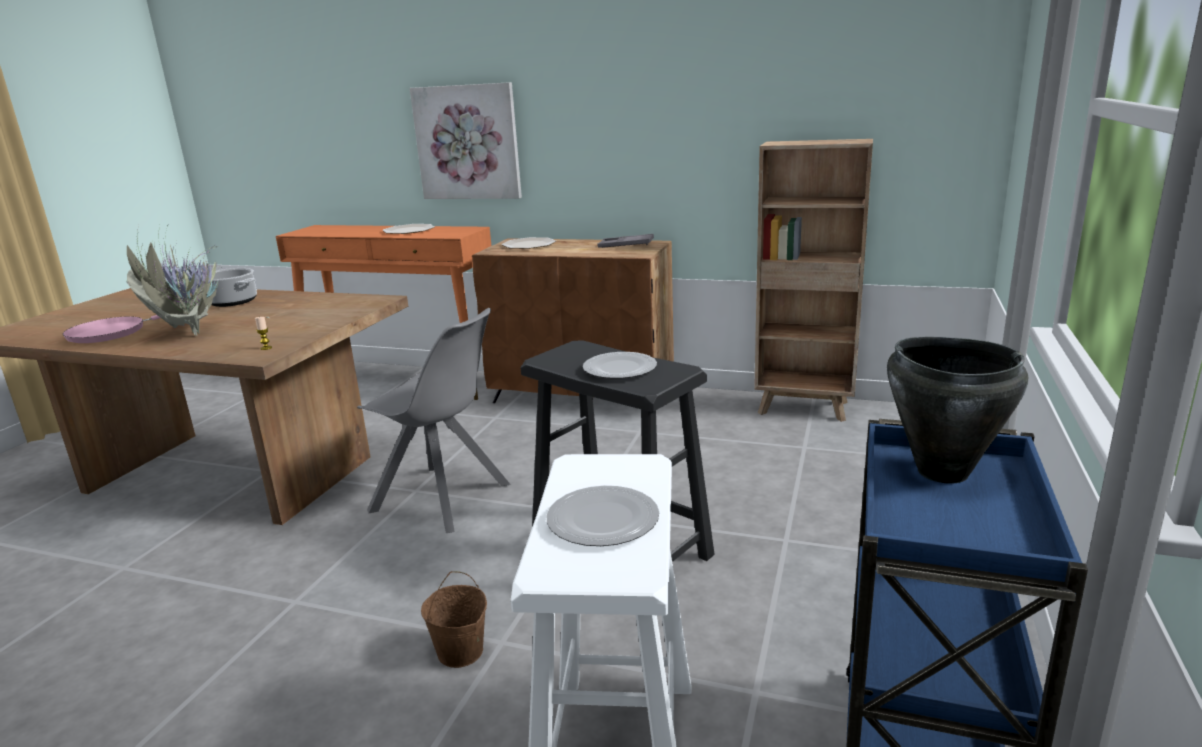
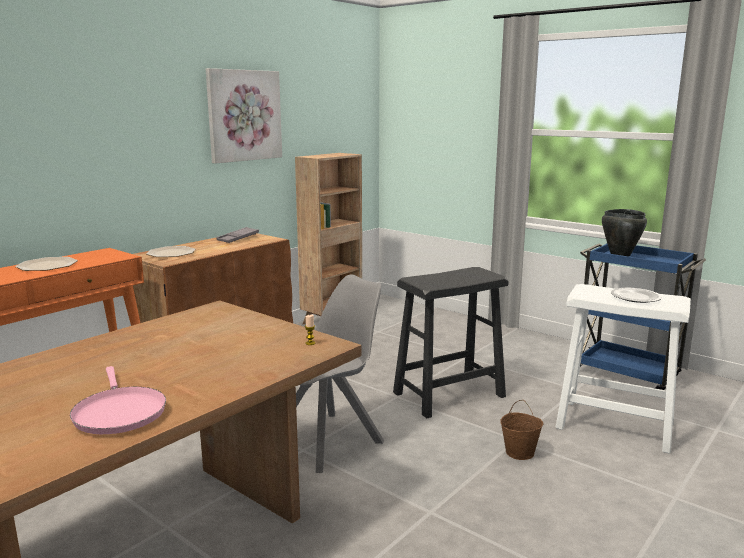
camera: 70 degrees left, 5 degrees down
potted plant [126,223,269,336] -> none
cooking pot [212,268,257,307] -> none
picture [410,82,522,199] -> picture moved to [206,68,282,164]
plate [583,352,657,379] -> none

